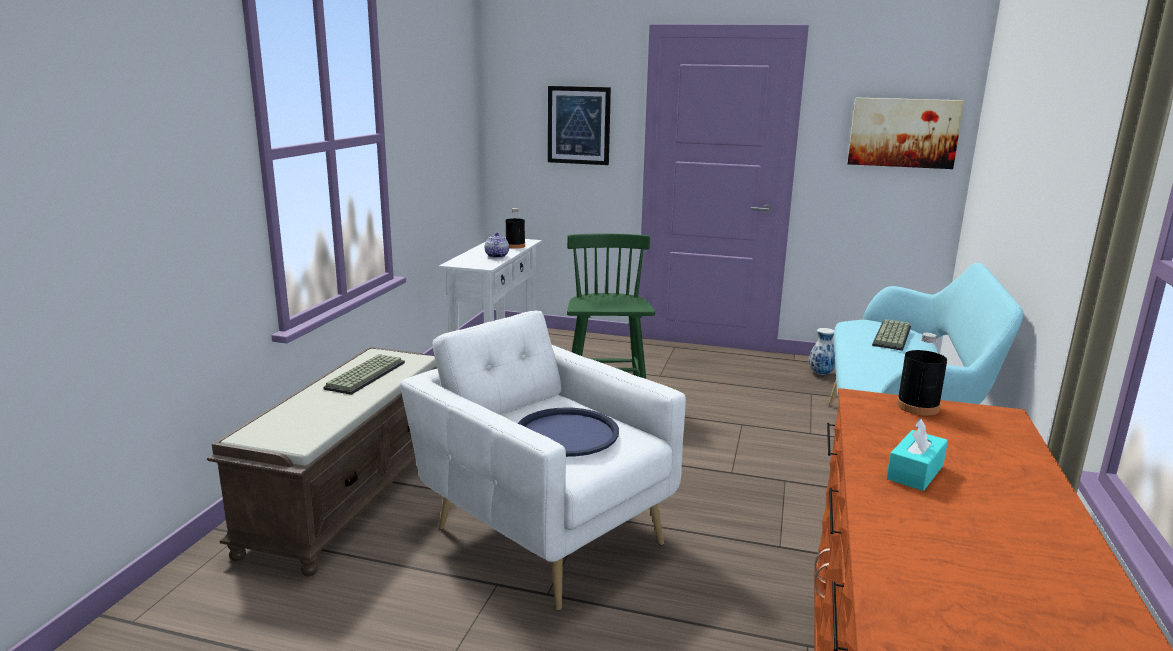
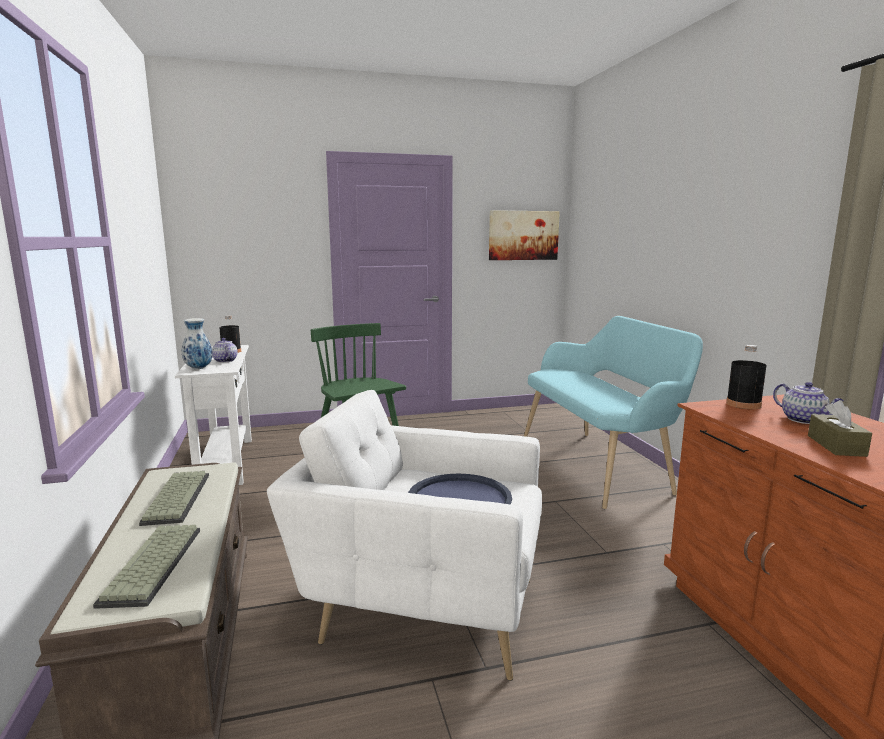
camera: 30 degrees left, 5 degrees down
picture [548,86,611,165] -> none
vase [809,328,835,375] -> vase moved to [182,318,213,369]
keyboard [872,319,911,351] -> keyboard moved to [93,525,200,609]
turquoise tissue box [887,419,948,491] -> brown tissue box [808,400,872,457]
none -> teapot [773,382,844,424]

